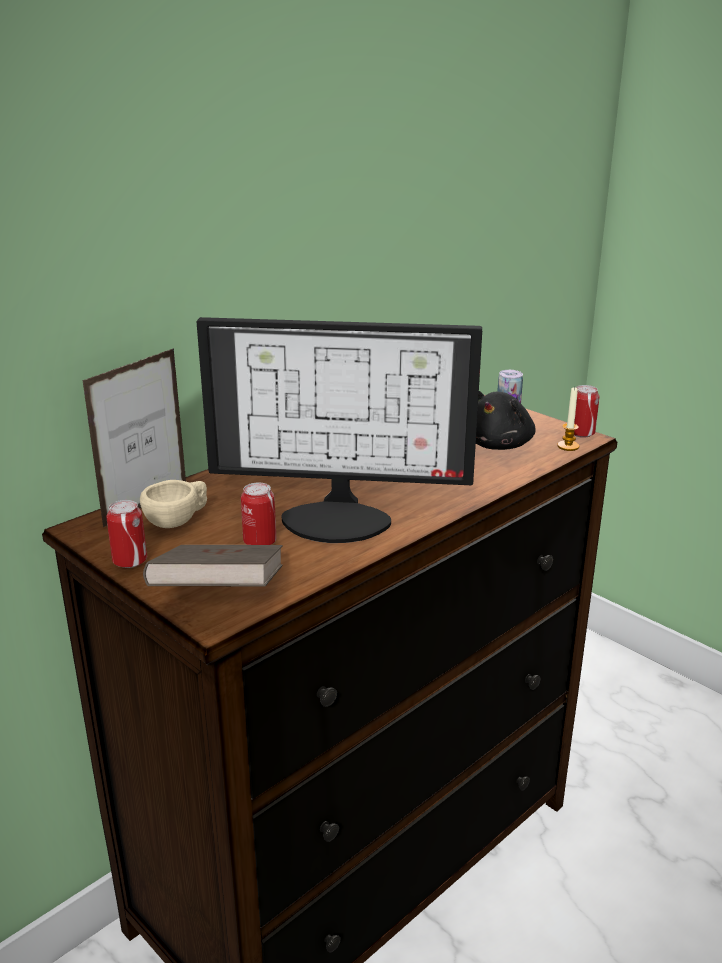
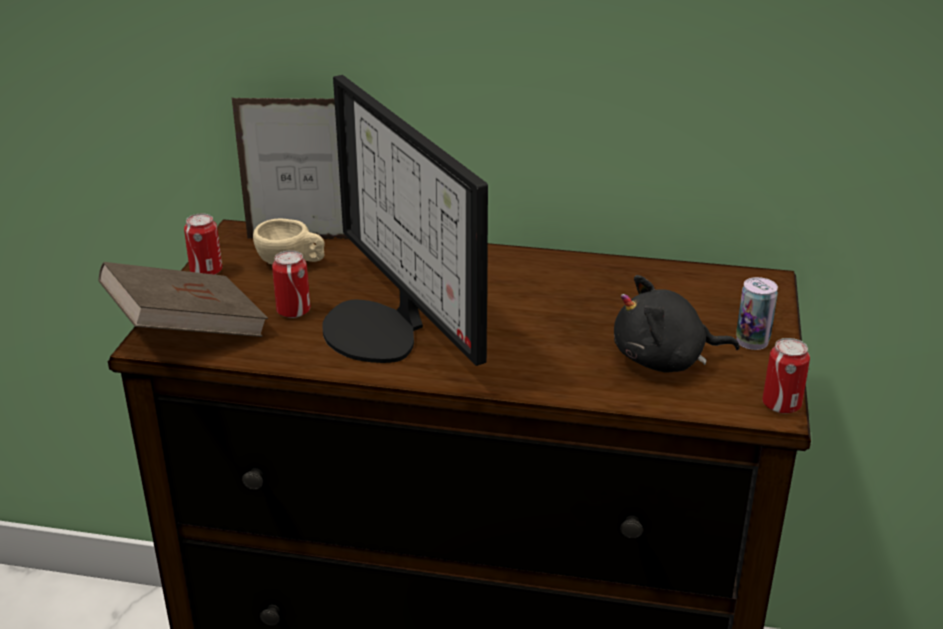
camera: 55 degrees right, 5 degrees up
candle [557,387,579,451] -> none

